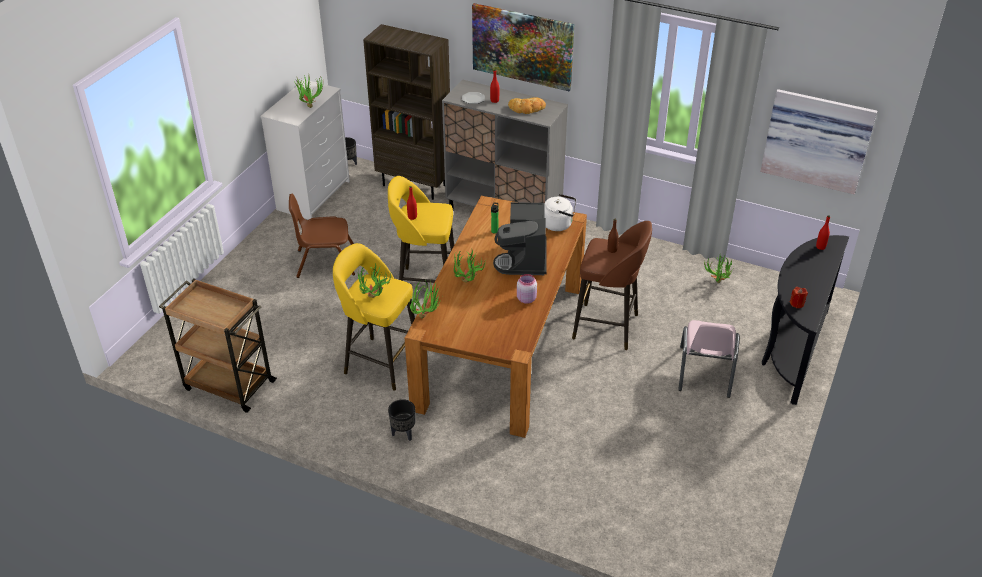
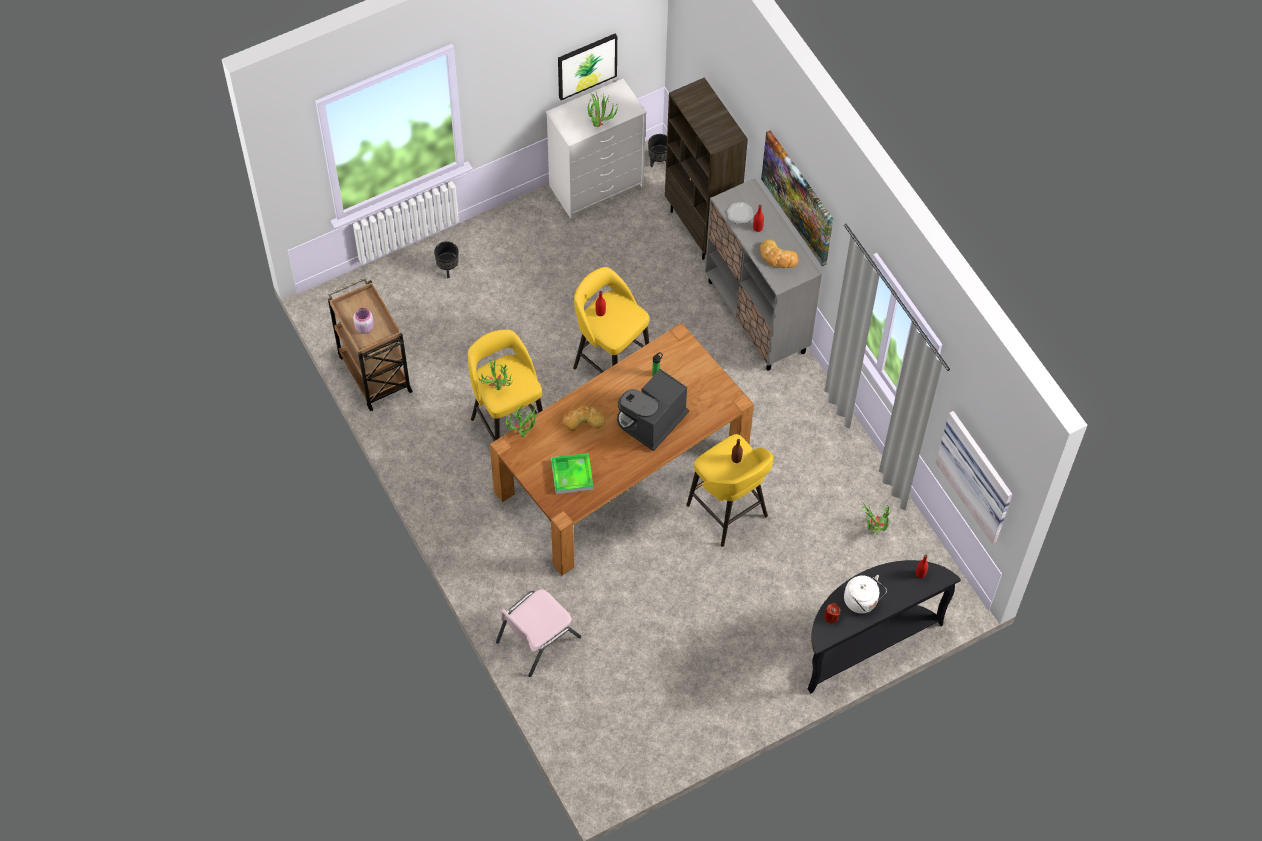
camera: 35 degrees right, 20 degrees up
brown chair [289,194,355,278] -> none
black planter [388,399,415,441] -> black planter moved to [434,241,459,278]
potted plant [454,250,486,282] -> bread [562,405,605,431]
pink jar [517,274,537,304] -> pink jar moved to [353,308,374,334]
white kettle [544,194,576,231] -> white kettle moved to [844,575,887,614]
brown stool [572,221,652,350] -> yellow stool [686,434,773,547]
pink chair [678,320,740,398] -> pink chair moved to [496,589,581,677]
none -> tray [551,453,593,494]
none -> picture [558,33,617,100]

